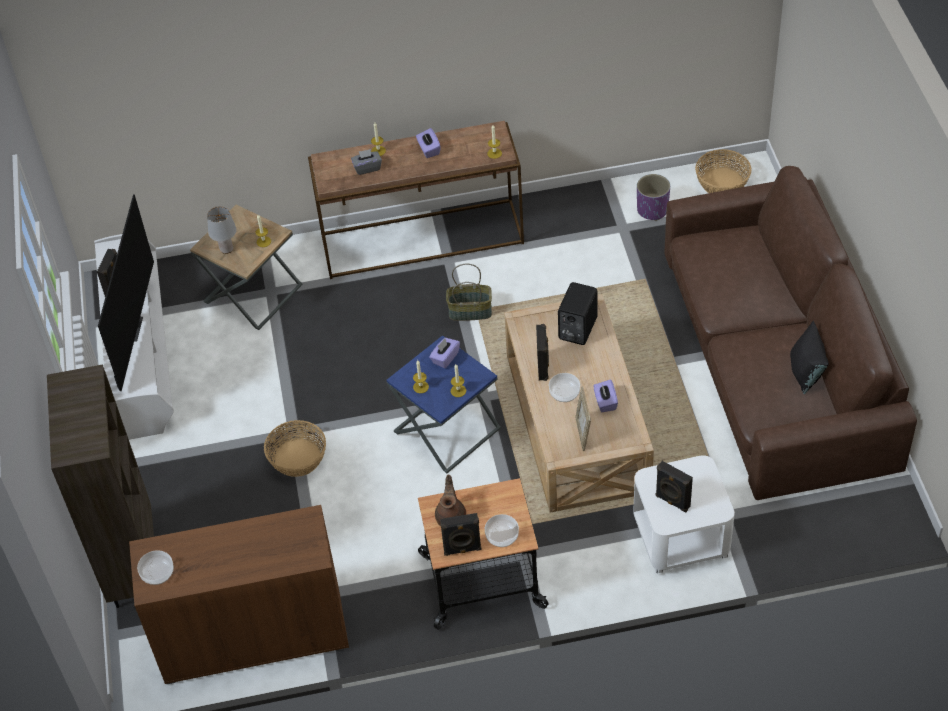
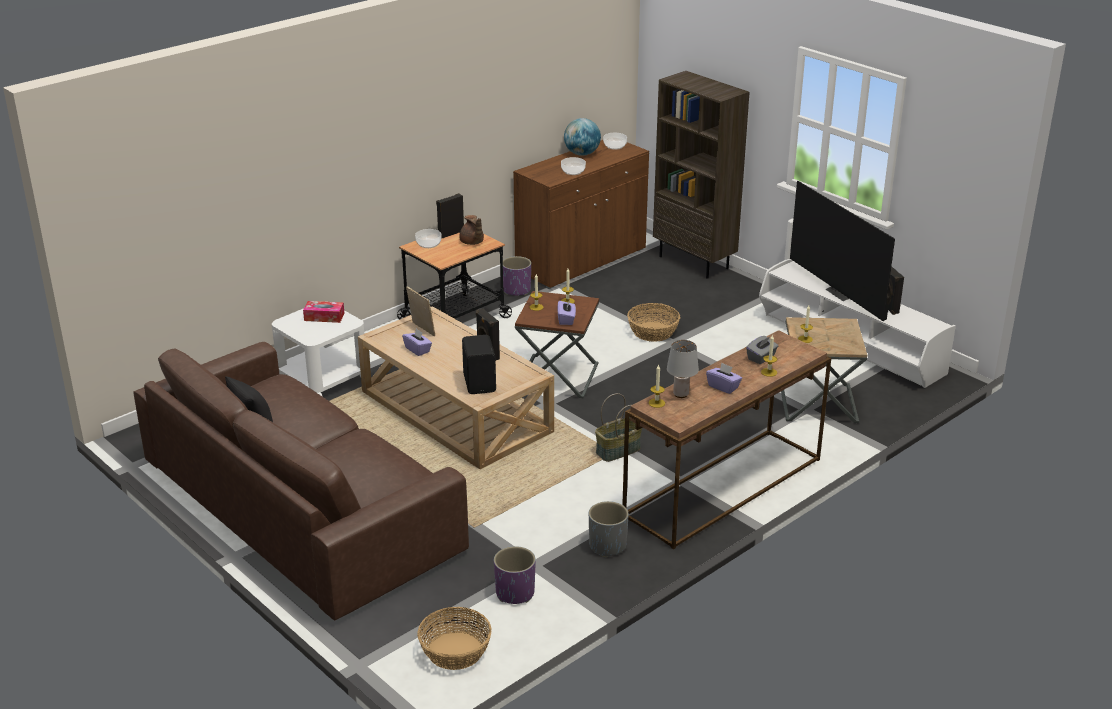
camera: 145 degrees right, 20 degrees down
grey table lamp [207,206,237,254] -> grey table lamp moved to [667,340,699,398]
blue side table [386,335,501,473] -> brown side table [515,291,599,398]
bowl [549,373,580,402] -> bowl moved to [561,157,586,175]
black speaker [656,461,693,512] -> tissue box [303,301,345,323]
none -> purple planter [503,256,531,296]
none -> globe [564,118,601,156]
none -> grey planter [589,501,629,557]

